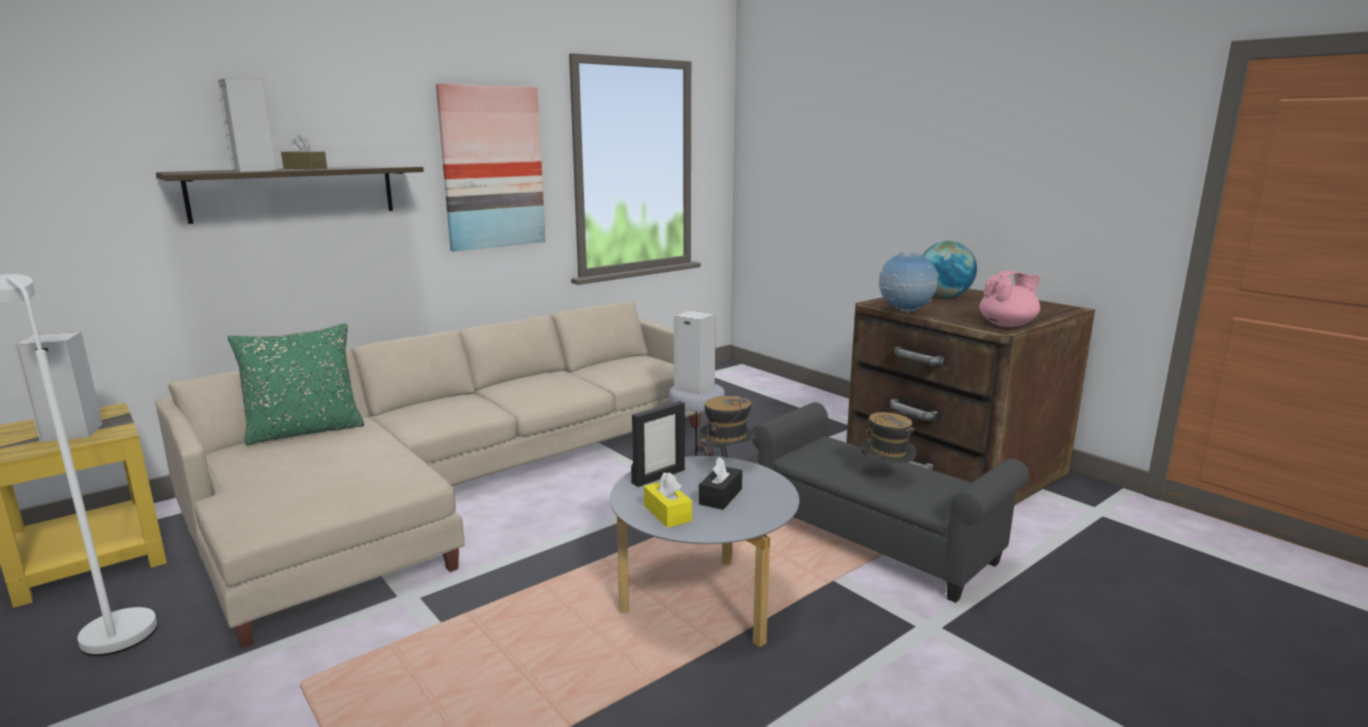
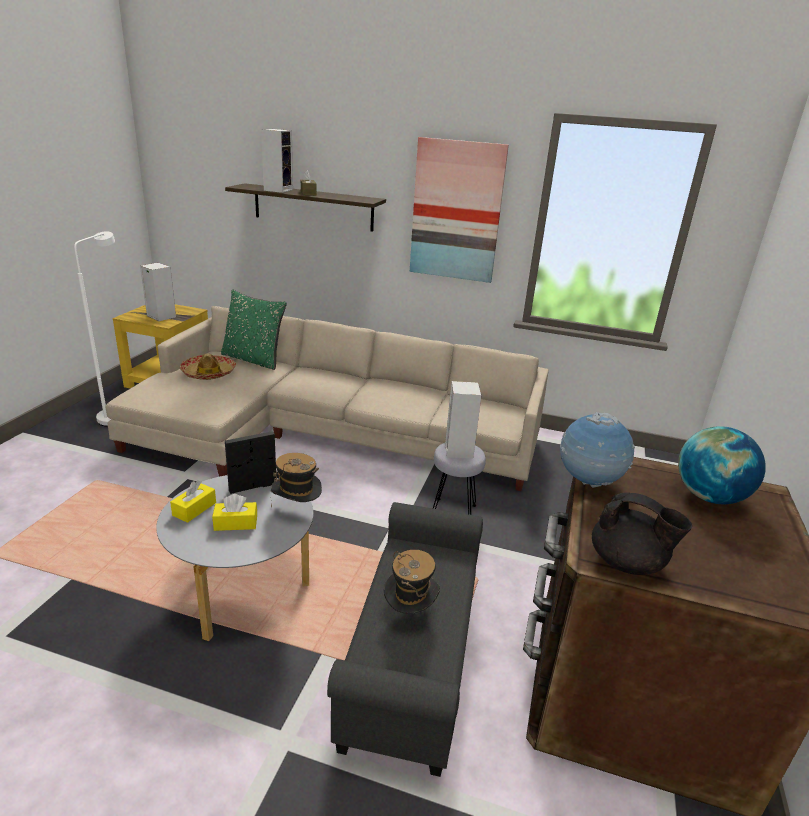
camera: 55 degrees right, 10 degrees up
picture frame [631,401,685,487] -> picture frame turned 135 degrees clockwise [225,431,276,494]
black tissue box [699,457,742,510] -> yellow tissue box [212,494,257,531]
pink teapot [980,271,1041,327] -> black teapot [592,492,692,575]
none -> hat [180,354,236,380]

